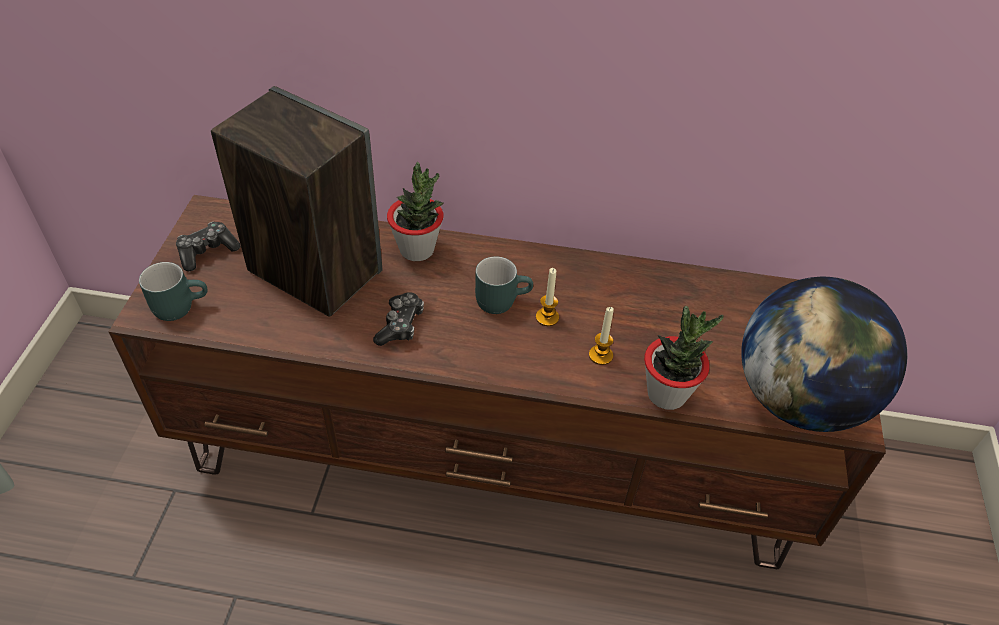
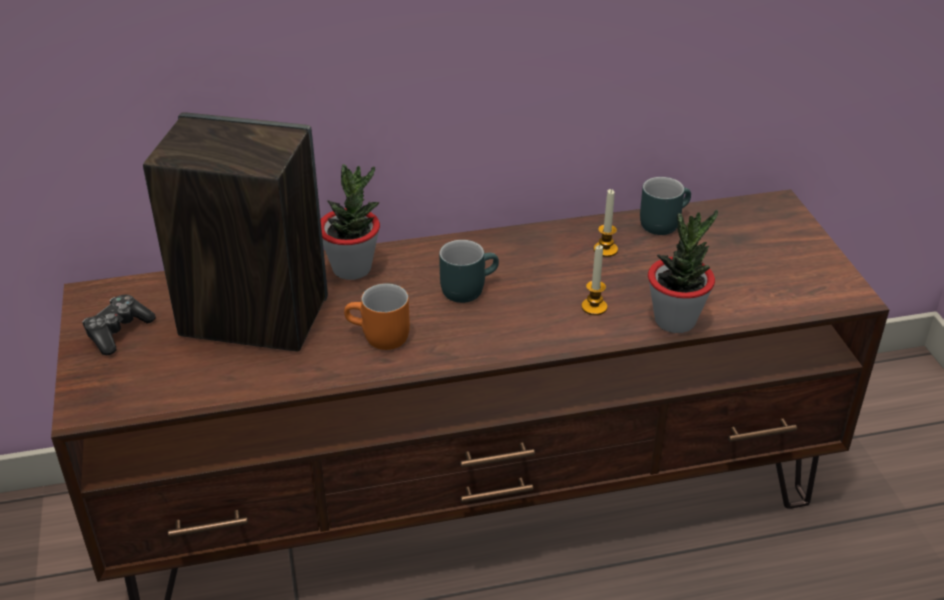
camera: 20 degrees left, 10 degrees down
turquoise mug [139,262,208,321] -> turquoise mug moved to [640,177,691,235]
game controller [373,292,424,346] -> orange mug [344,283,410,350]
candle [536,268,559,326] -> candle moved to [594,189,618,257]
globe [741,277,907,432] -> none

